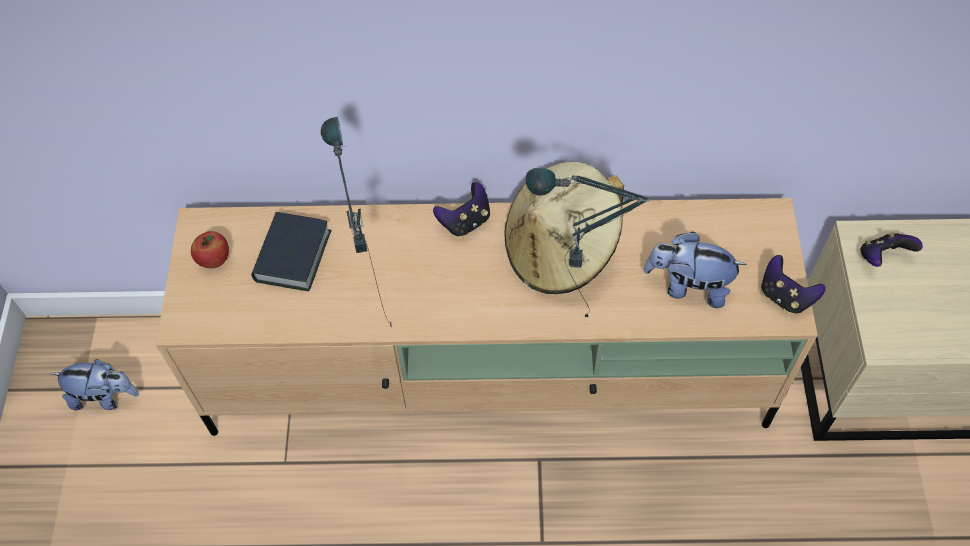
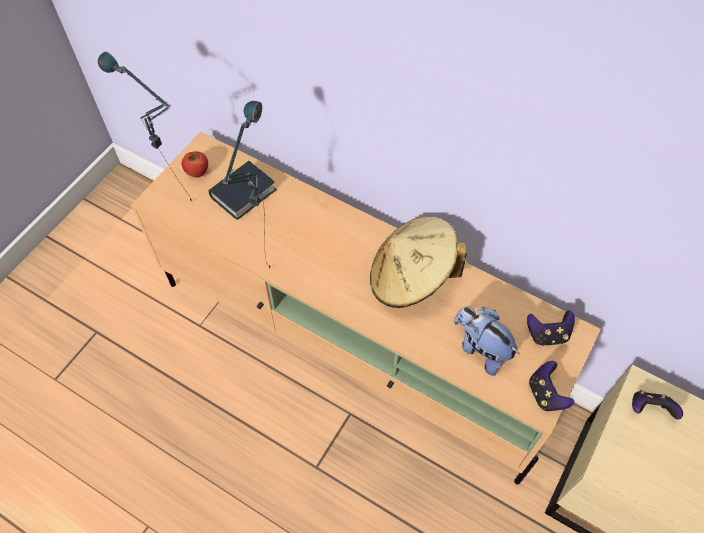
camera: 30 degrees right, 0 degrees up
plush toy [50,359,139,410] -> none
game controller [433,182,490,237] -> game controller moved to [527,310,575,346]
table lamp [526,167,650,318] -> table lamp moved to [98,51,192,201]

